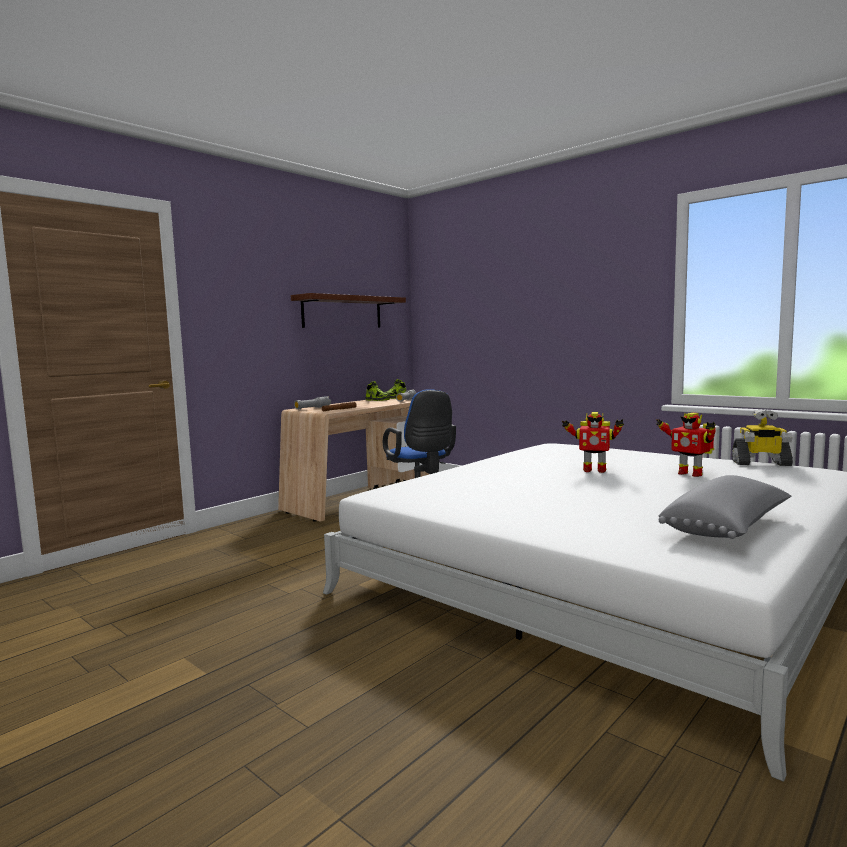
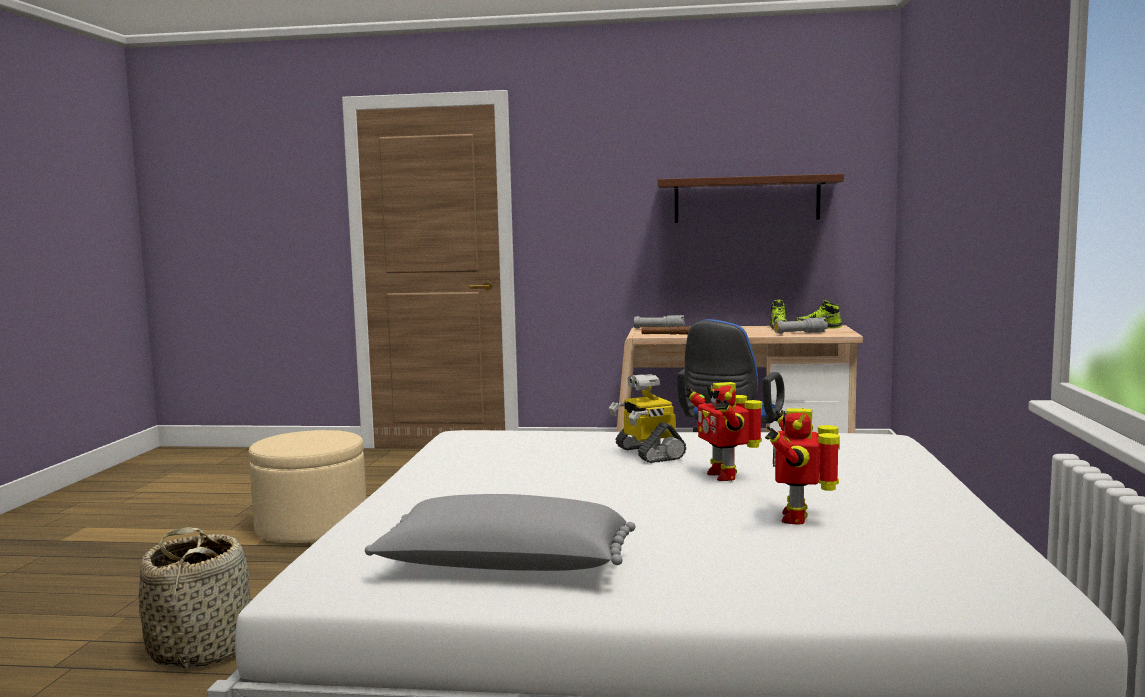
camera: 55 degrees right, 0 degrees up
toy robot [732,409,793,466] -> toy robot moved to [609,374,686,463]
none -> basket [139,527,250,668]
none -> beige ottoman [248,430,366,543]

